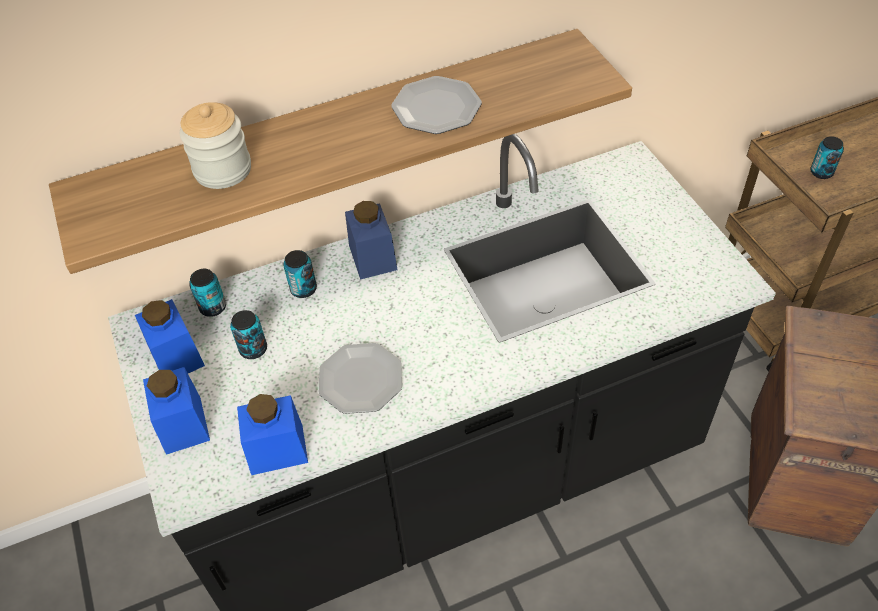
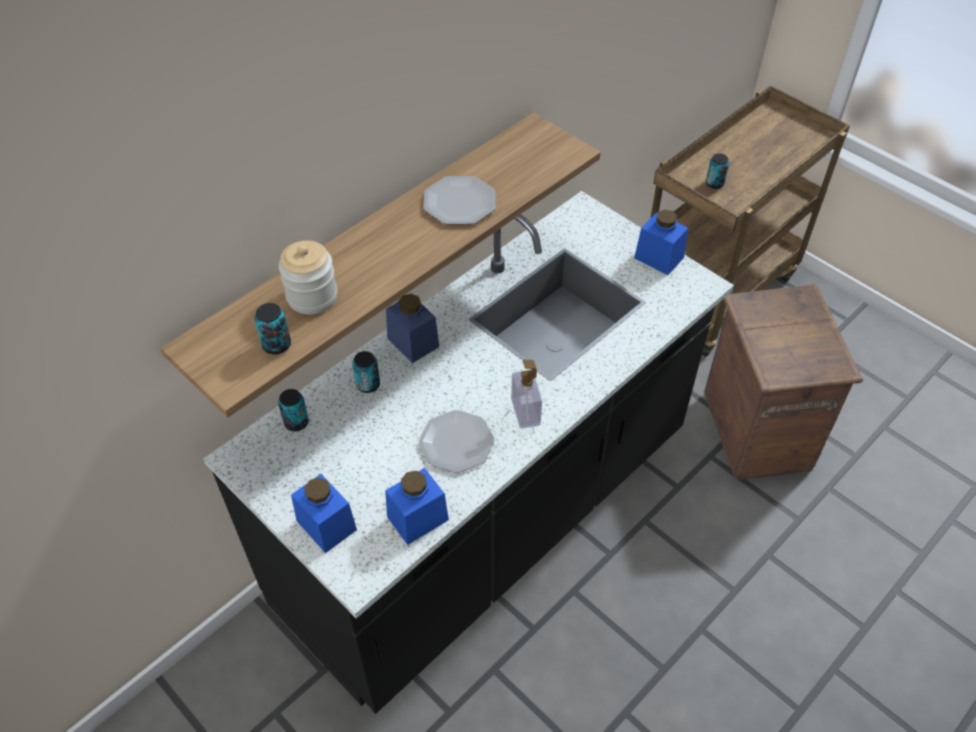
camera: 25 degrees left, 0 degrees up
blue jar [135,299,205,373] -> blue jar moved to [634,210,688,275]
can [230,310,267,359] -> can moved to [255,303,291,354]
none -> soap dispenser [511,360,542,429]

